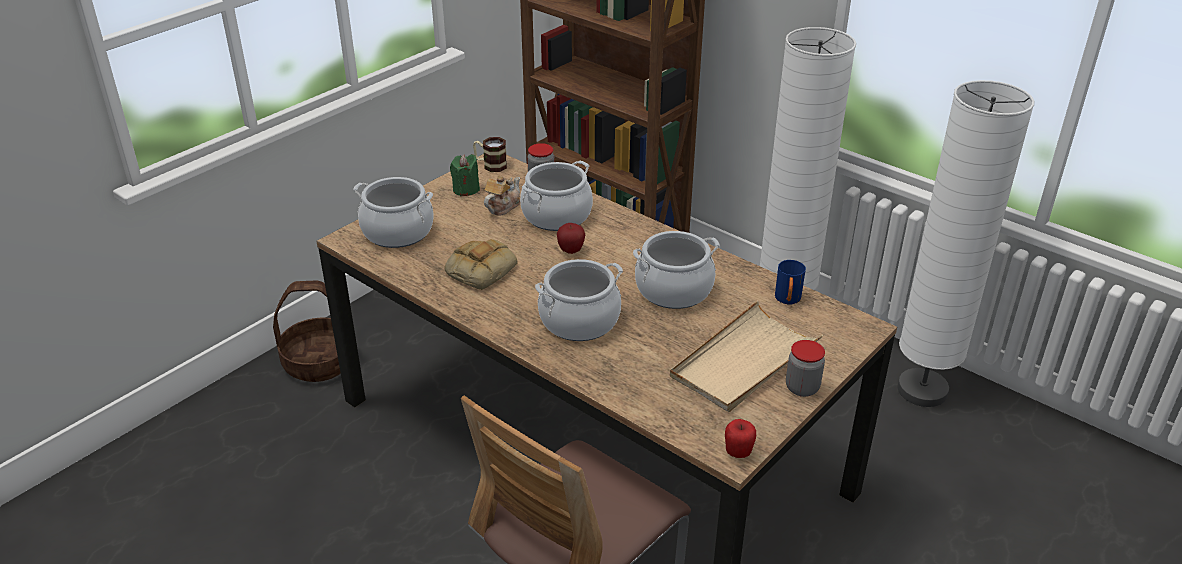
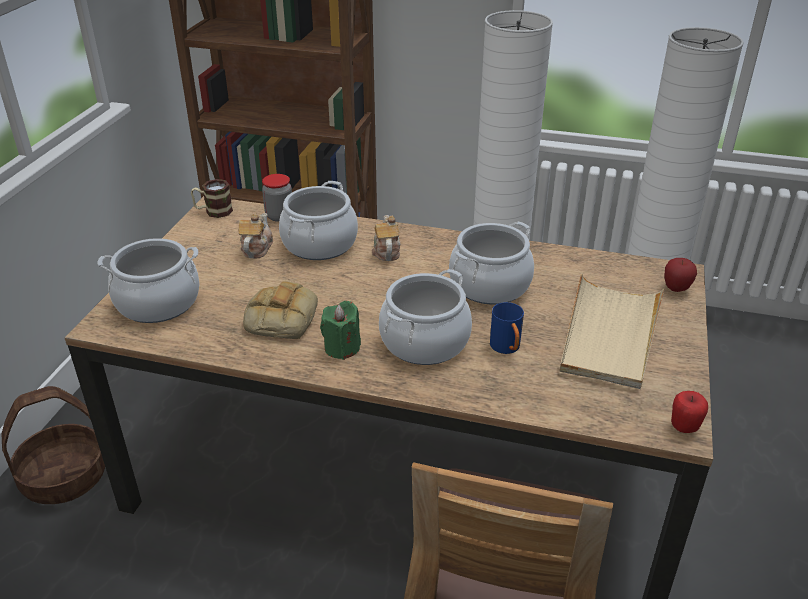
camera: 25 degrees left, 0 degrees up
green candle [450,154,480,196] -> green candle moved to [320,301,361,360]
apple [557,223,585,254] -> apple moved to [664,258,697,292]
blue mug [775,260,806,304] -> blue mug moved to [490,302,524,354]
jar [786,340,825,397] -> none
none -> teapot [372,215,400,261]

